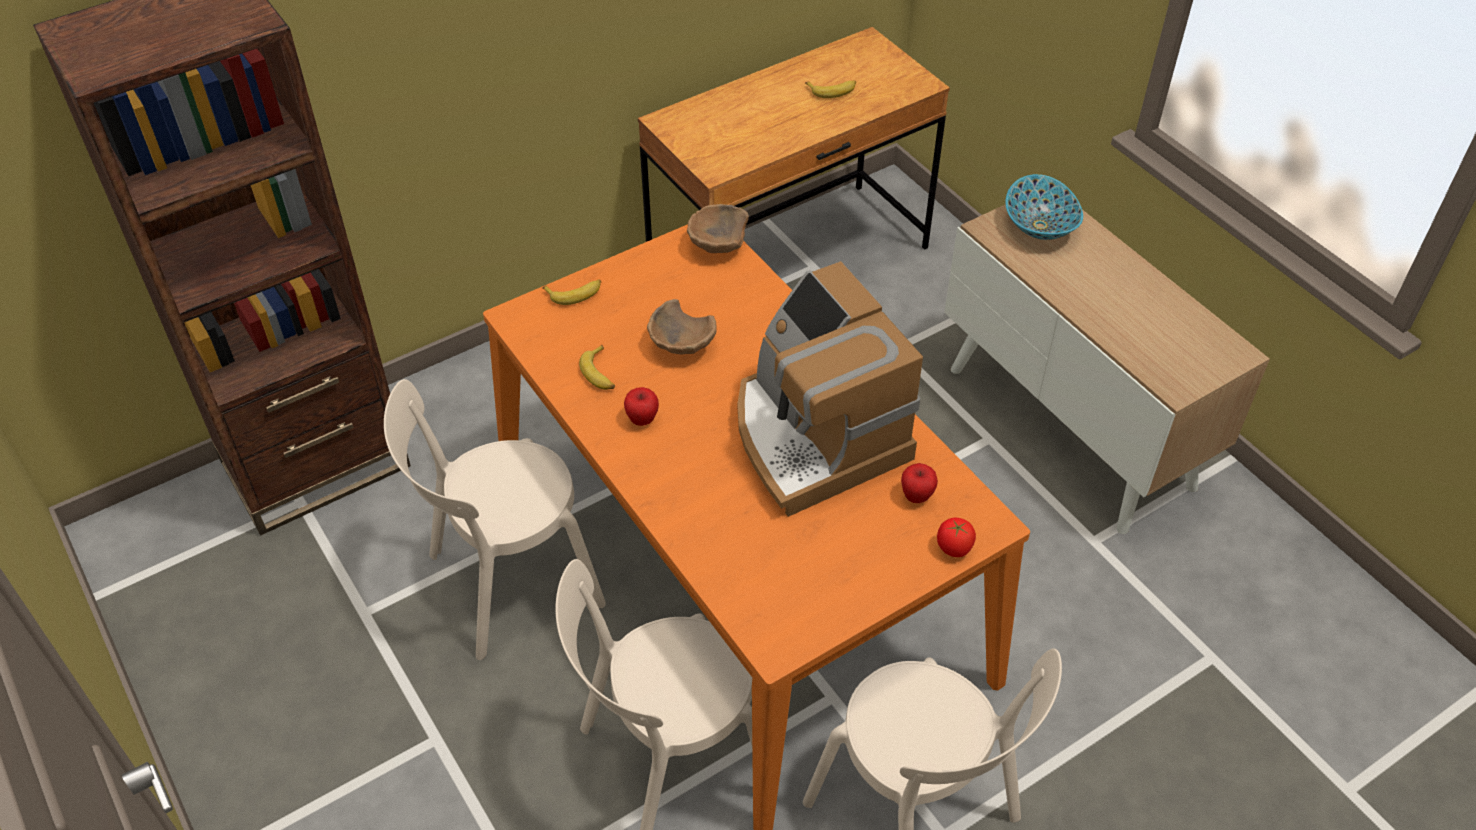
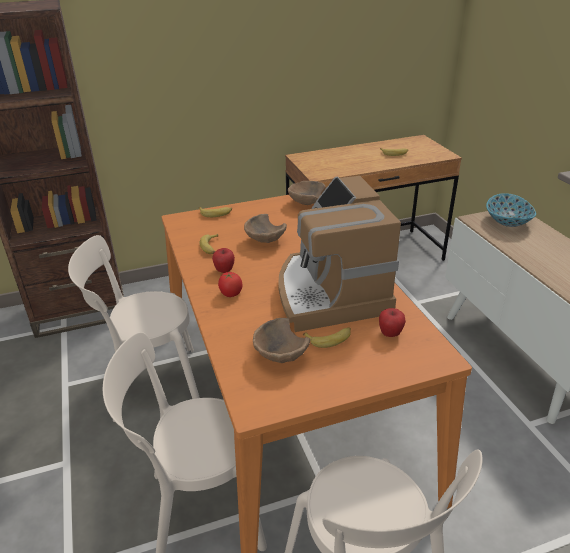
camera: 15 degrees right, 15 degrees down
tomato [937,518,976,557] -> tomato moved to [218,272,242,297]
none -> brown bowl [253,318,310,363]
none -> banana [303,327,351,348]

